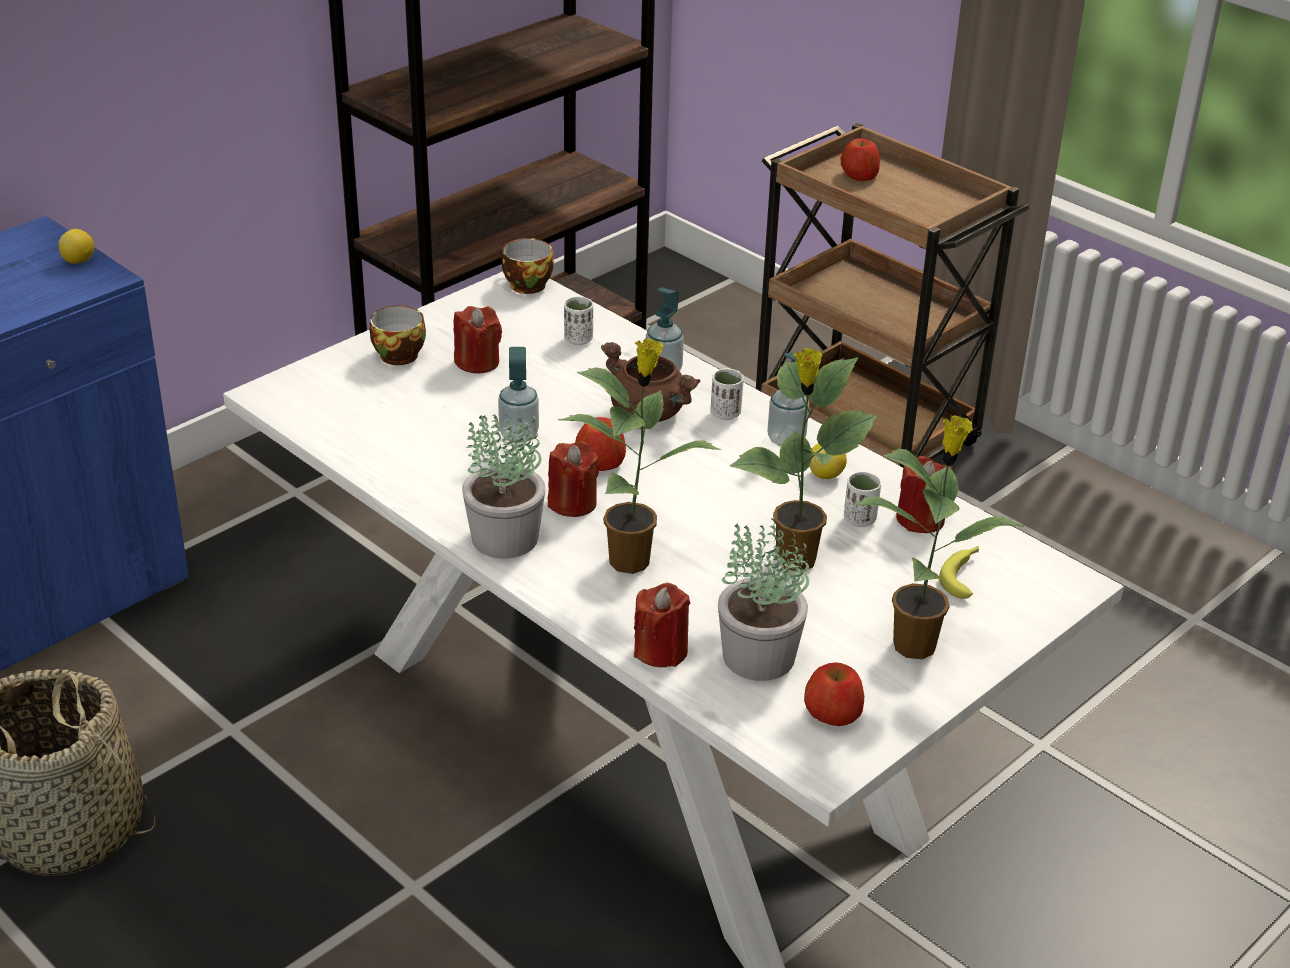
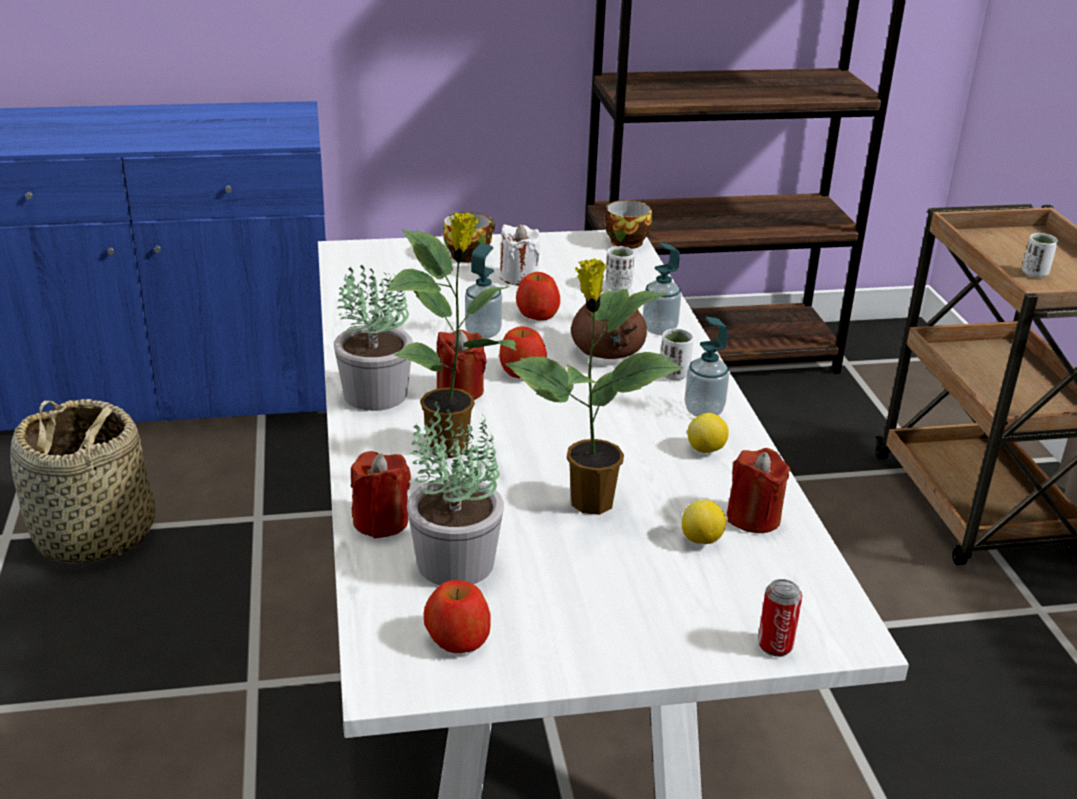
camera: 35 degrees right, 5 degrees down
lemon [59,229,94,264] -> lemon moved to [682,500,726,544]
red candle [454,306,502,373] -> white candle [500,224,540,286]
apple [841,139,880,181] -> apple moved to [516,272,560,320]
white cup [844,471,881,527] -> white cup moved to [1022,233,1058,278]
potted plant [852,415,1025,659] -> none
banana [939,546,979,599] -> none
none -> can [758,579,802,656]

